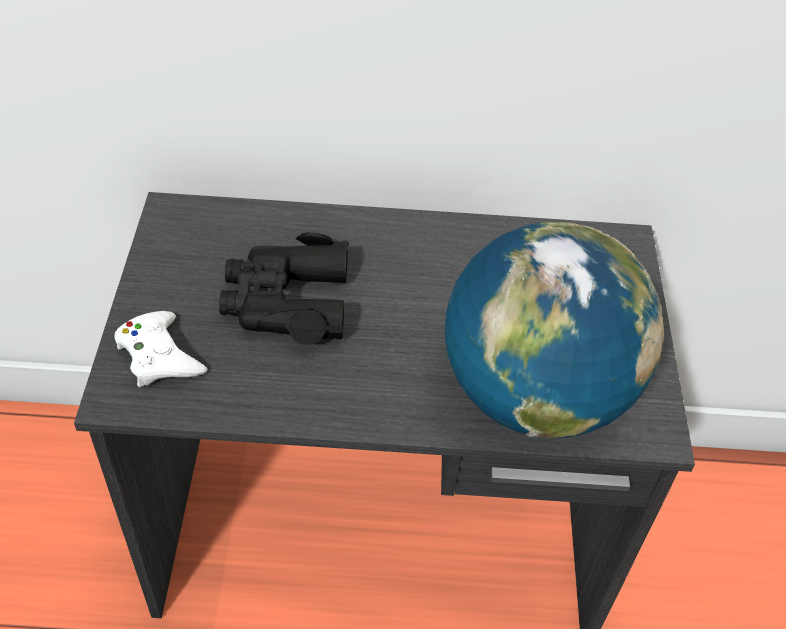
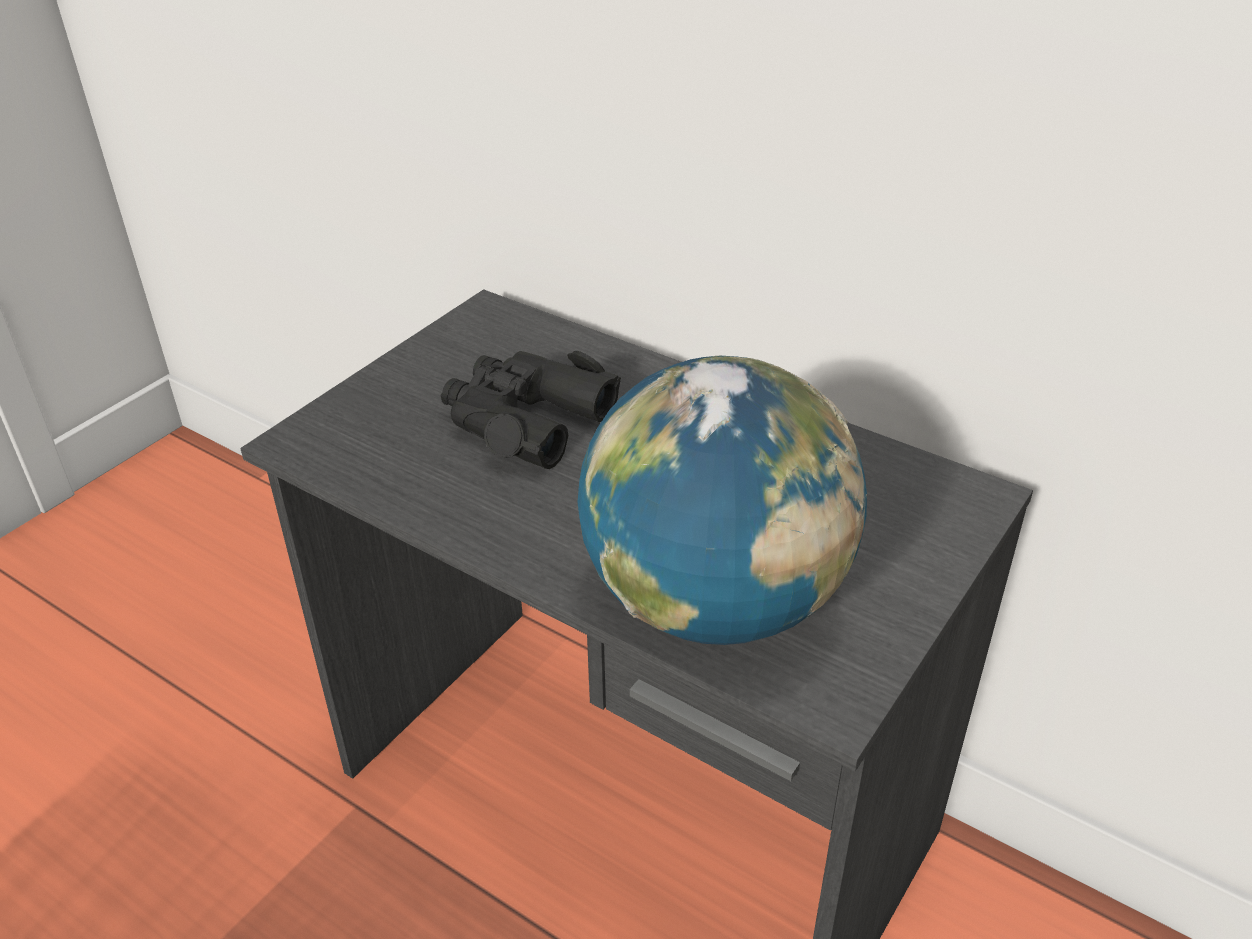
camera: 35 degrees right, 10 degrees down
white game controller [114,311,207,387] -> none

